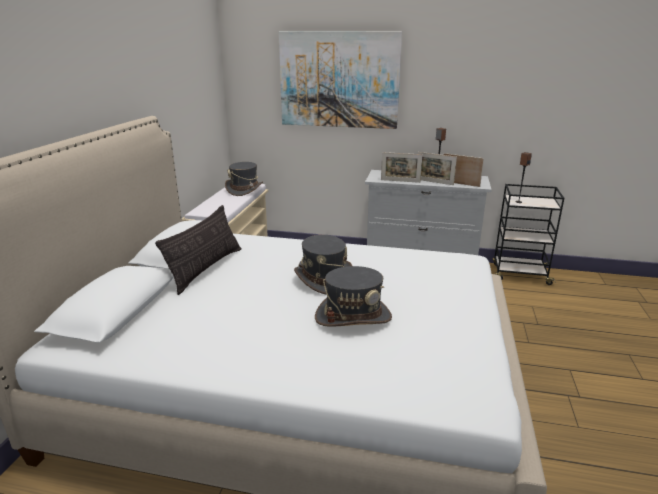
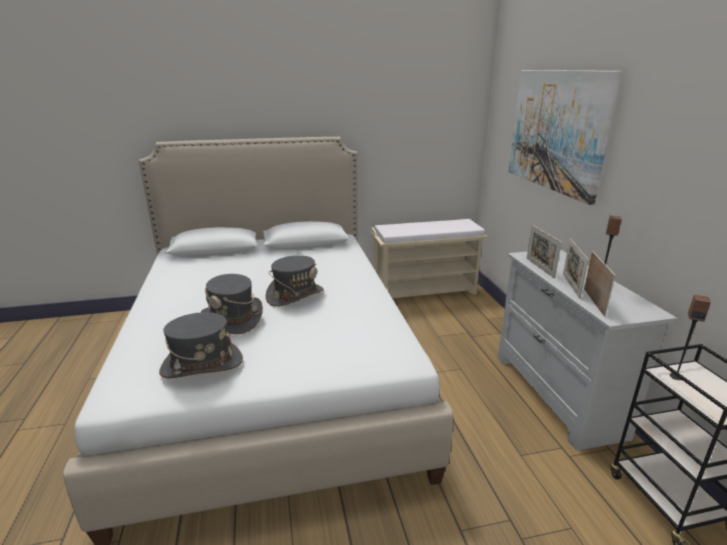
camera: 65 degrees right, 0 degrees up
pillow [155,205,241,295] -> none
grey hat [225,162,263,196] -> grey hat moved to [159,312,243,378]

